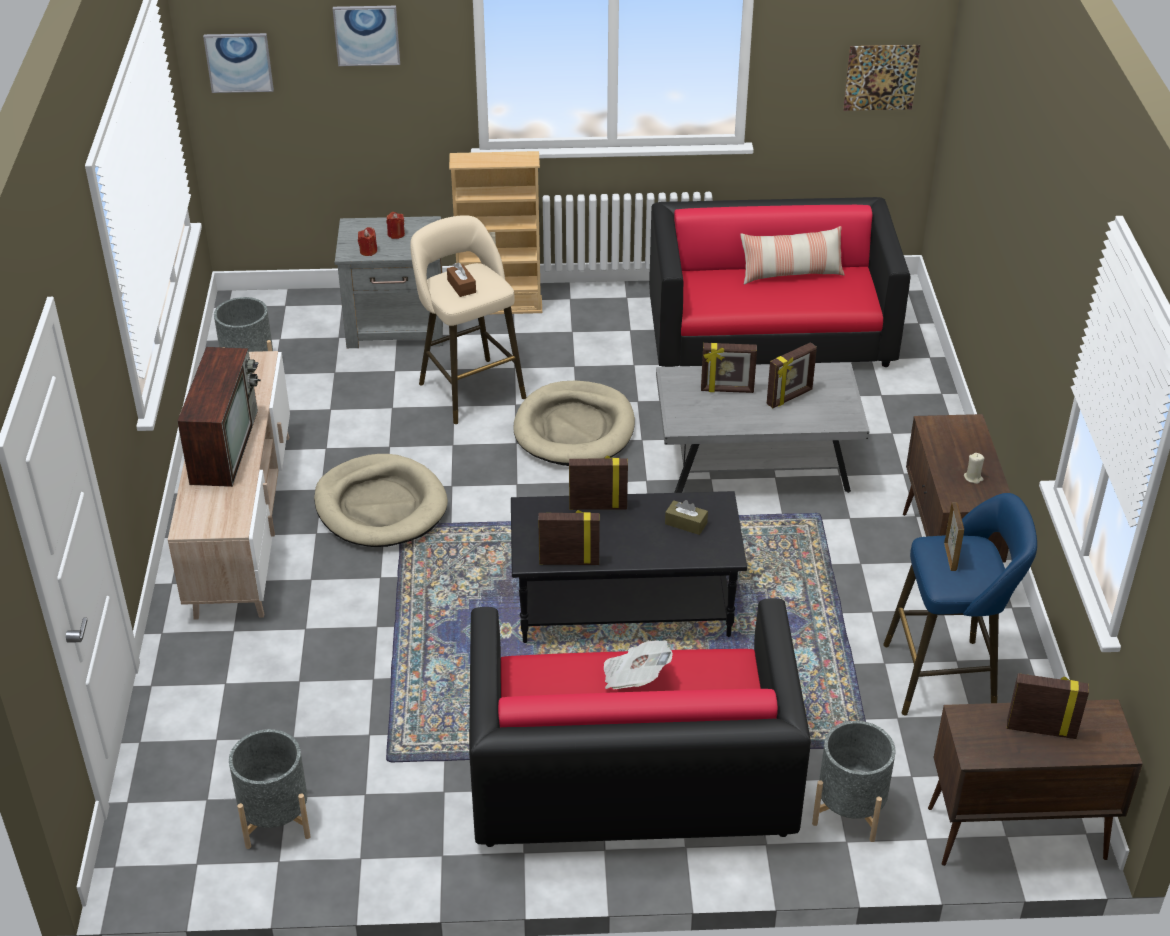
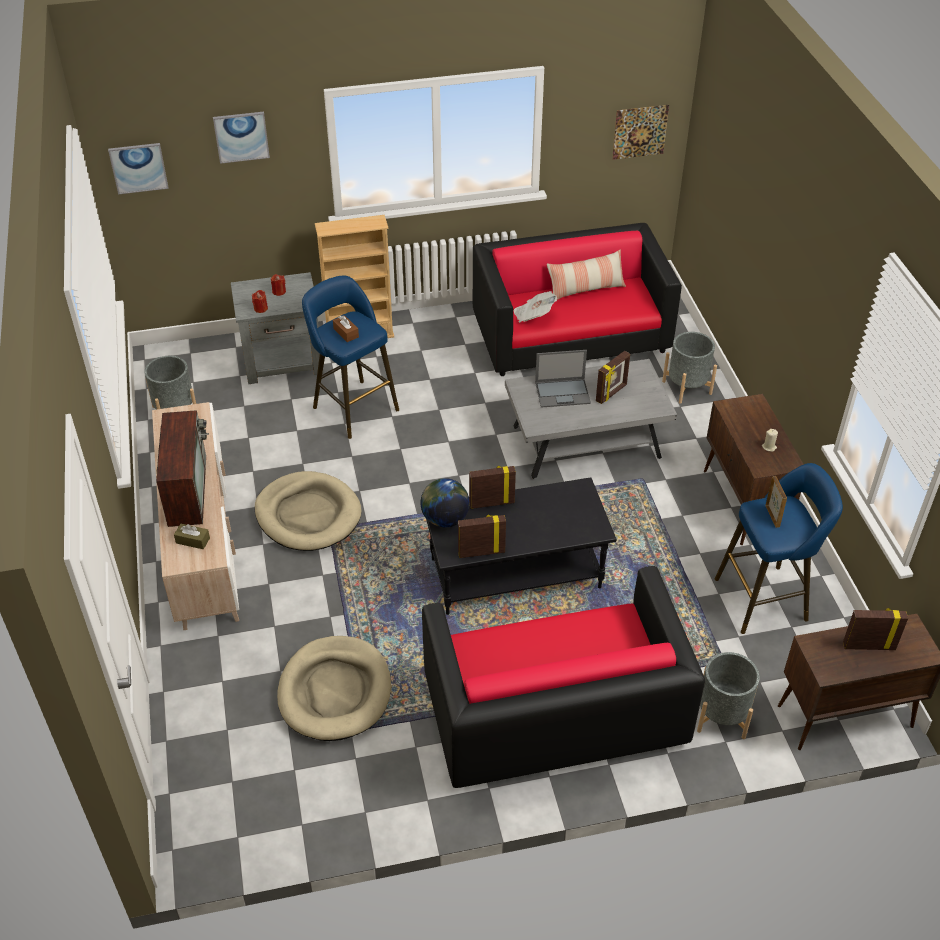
camera: 10 degrees left, 5 degrees up
grey planter [229,729,311,849] -> grey planter moved to [662,332,717,404]
beige stool [410,215,527,424] -> blue stool [302,276,399,439]
beige dog bed [513,381,635,466] -> beige dog bed moved to [277,636,391,741]
newspaper [604,640,673,689] -> newspaper moved to [514,291,557,323]
brown tissue box [665,500,708,535] -> brown tissue box moved to [174,524,210,549]
picture frame [701,343,757,393] -> laptop [535,350,591,408]
none -> globe [420,478,469,527]

